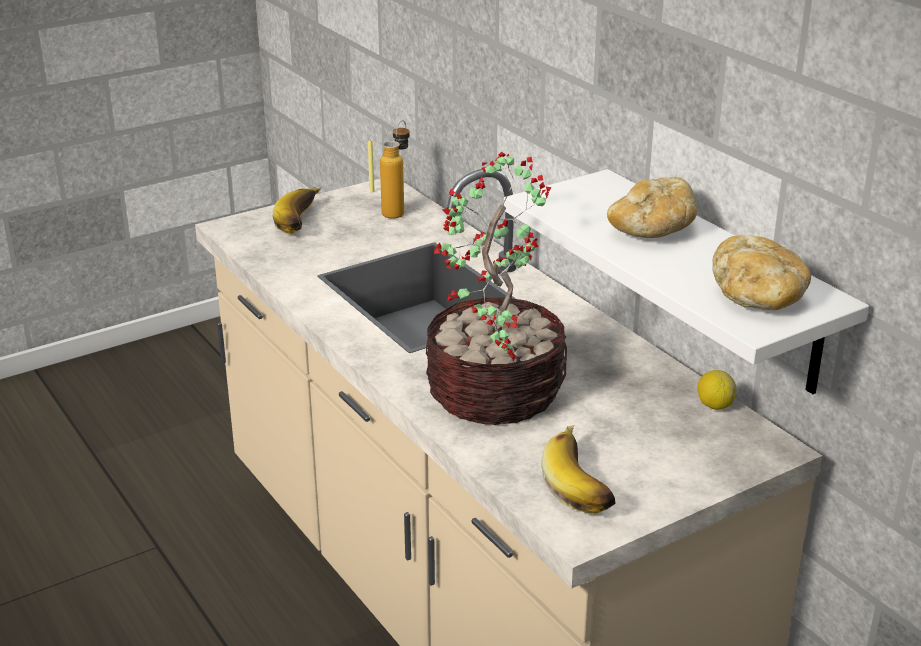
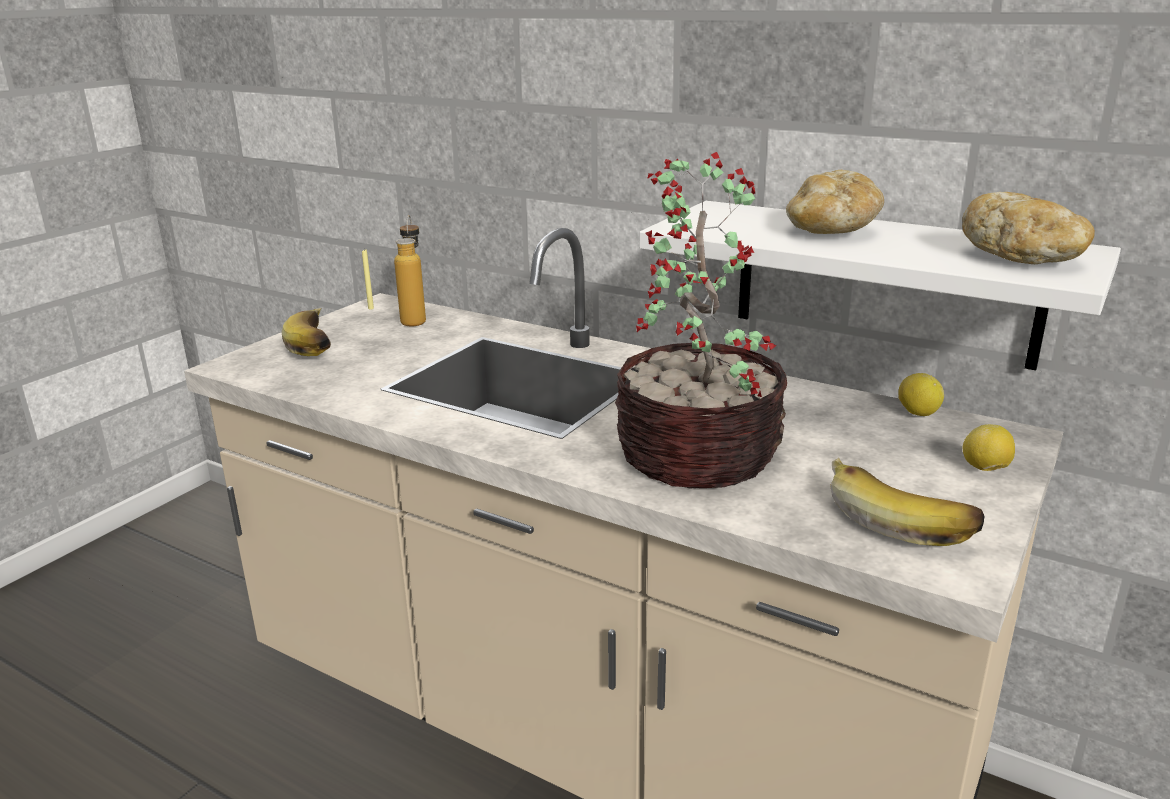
camera: 25 degrees left, 5 degrees down
none -> lemon [963,424,1015,471]

